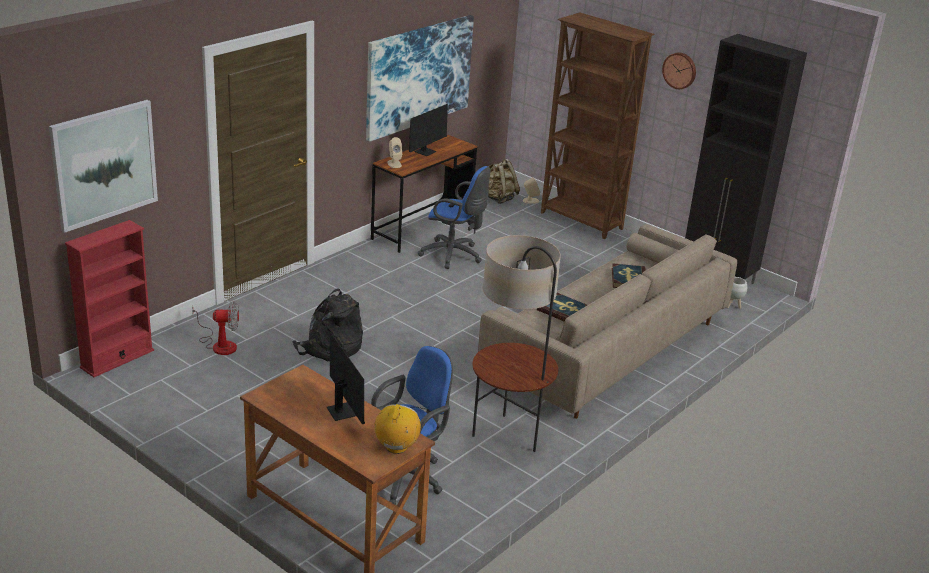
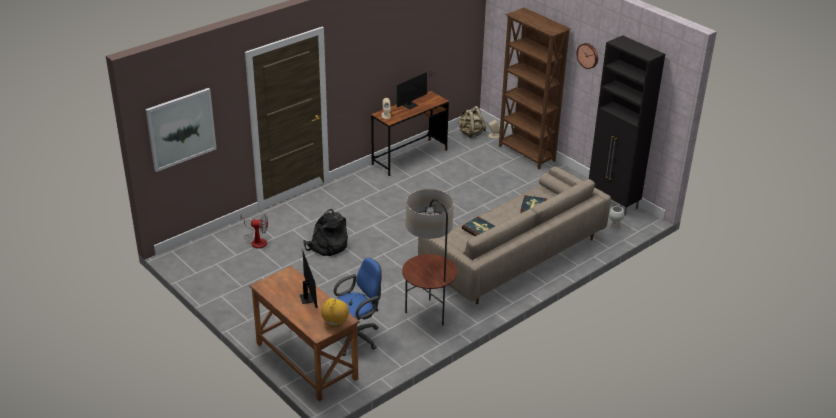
camera: 10 degrees right, 5 degrees up
red bookcase [65,220,154,377] -> none
picture [366,15,474,142] -> none
blue office chair [418,166,491,269] -> none

